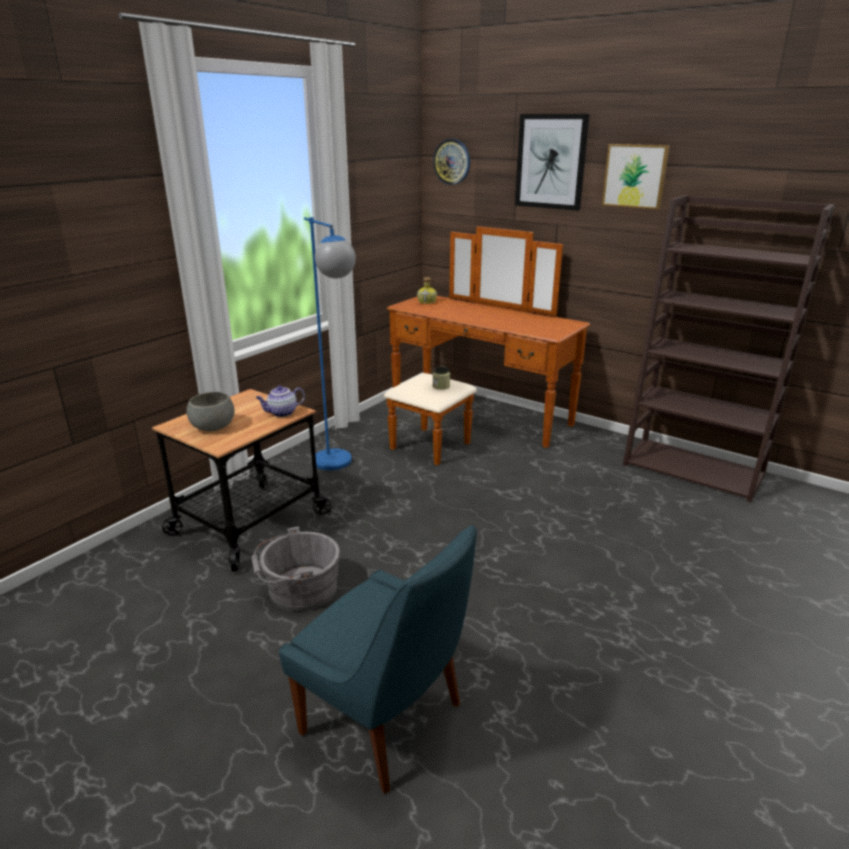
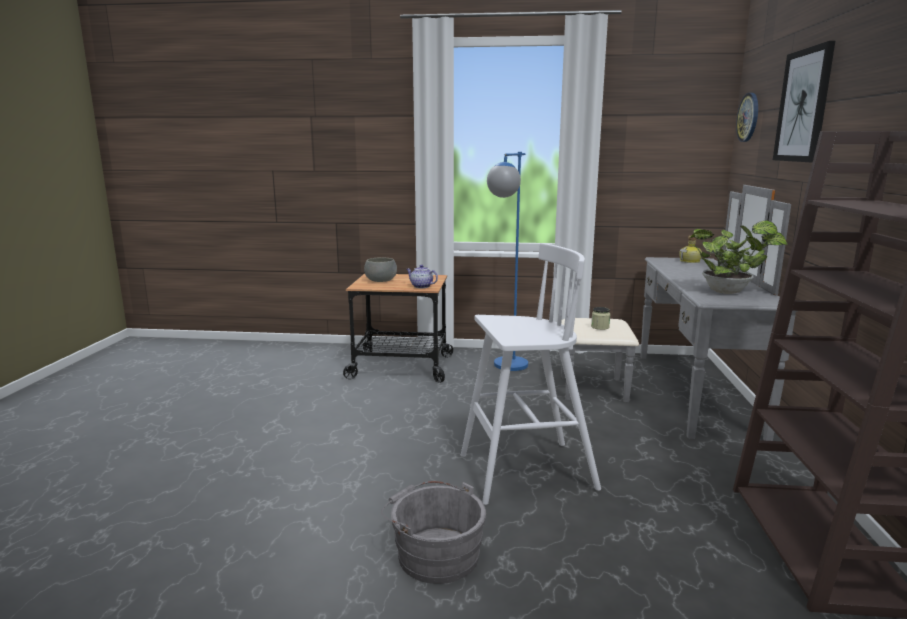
camera: 60 degrees right, 10 degrees down
grey bucket [251,526,340,612] -> grey bucket moved to [381,481,486,584]
blue chair [279,525,477,794] -> none
brown dresser [384,226,590,465] -> grey dresser [561,185,798,441]
picture [602,144,670,209] -> none
none -> white stool [461,243,601,505]
none -> potted plant [689,220,788,294]

